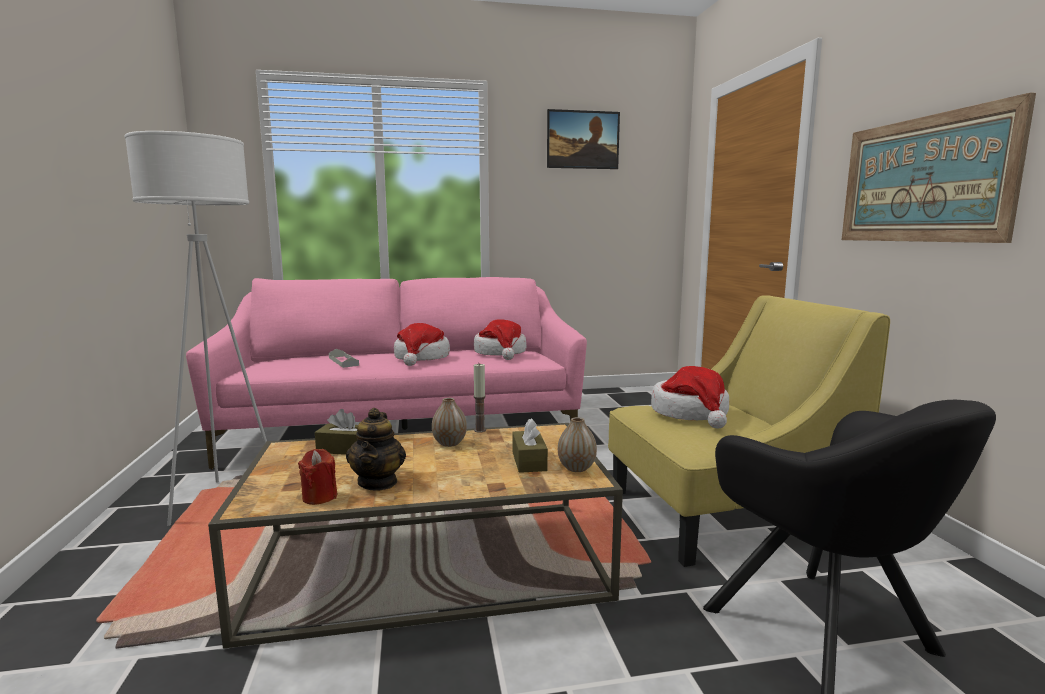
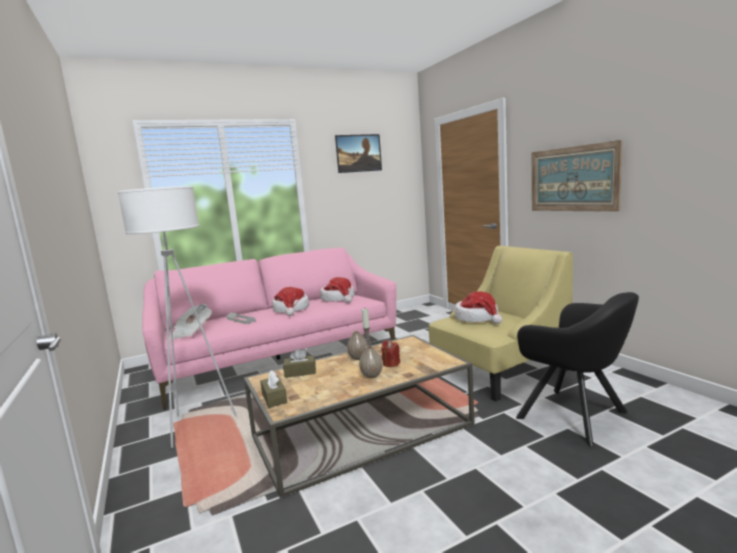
camera: 15 degrees left, 0 degrees up
red candle [298,449,337,505] -> red candle moved to [381,340,400,367]
teapot [346,408,406,490] -> none
brown tissue box [512,418,548,473] -> brown tissue box moved to [260,370,287,408]
vase [558,417,597,472] -> vase moved to [359,346,382,378]
none -> newspaper [169,304,212,339]

